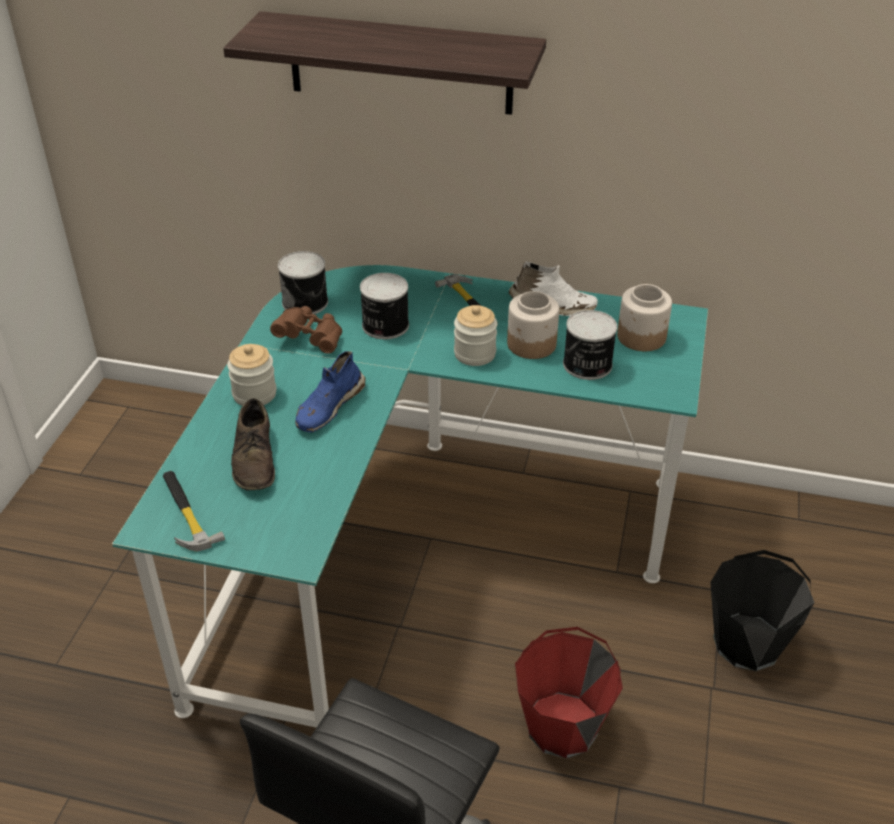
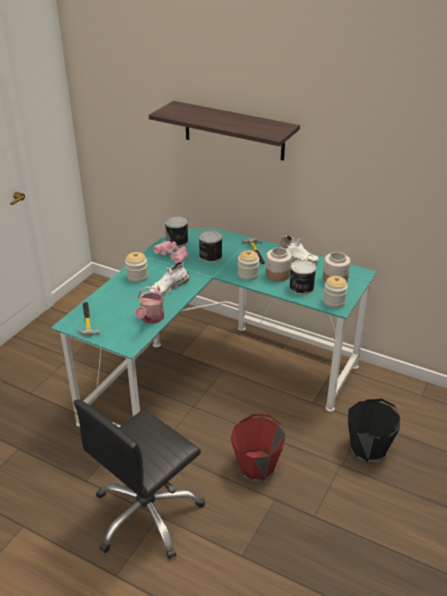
camera: 15 degrees right, 5 degrees down
brown shoe [231,398,275,490] -> none
brown binoculars [270,306,342,354] -> pink binoculars [153,241,188,263]
blue shoe [295,351,366,432] -> white shoe [150,262,190,295]
none -> watering can [135,286,164,324]
none -> jar [323,276,348,308]

